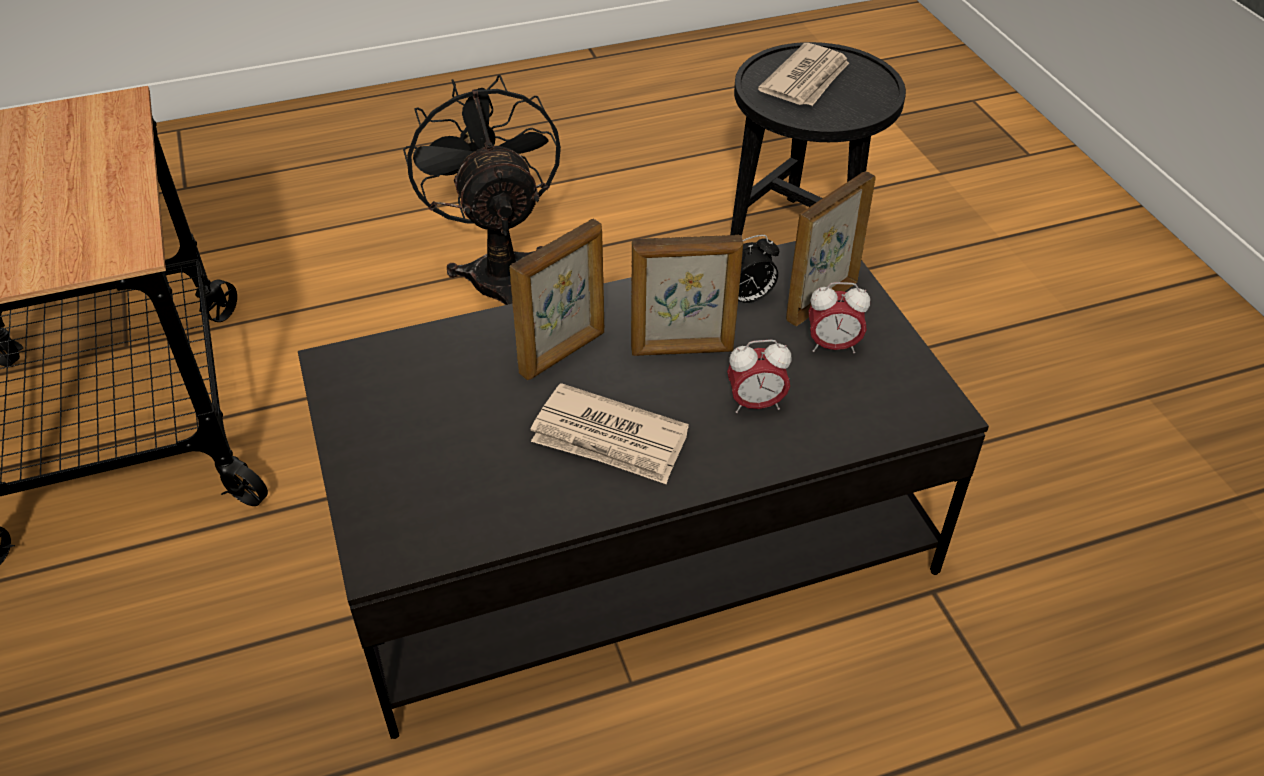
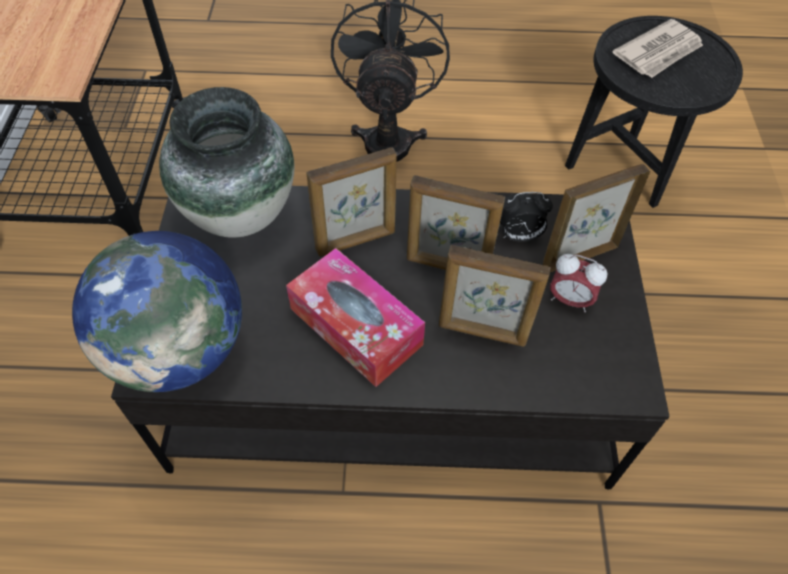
camera: 20 degrees right, 10 degrees up
newspaper [531,383,689,484] -> tissue box [286,248,425,387]
alarm clock [727,340,792,413] -> picture frame [439,245,551,347]
none -> globe [72,231,242,392]
none -> vase [159,87,294,238]

